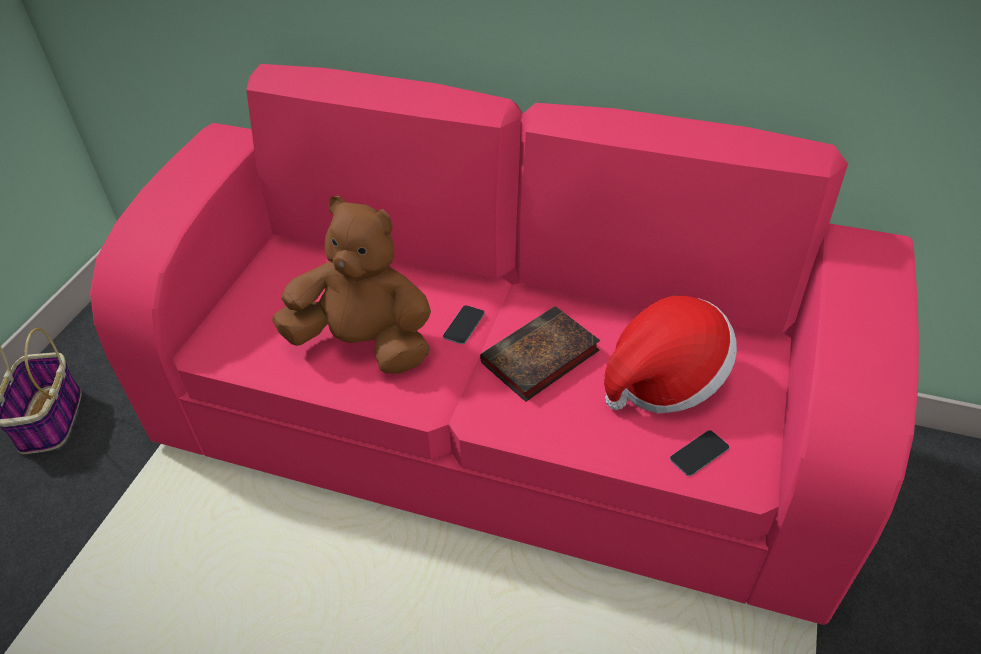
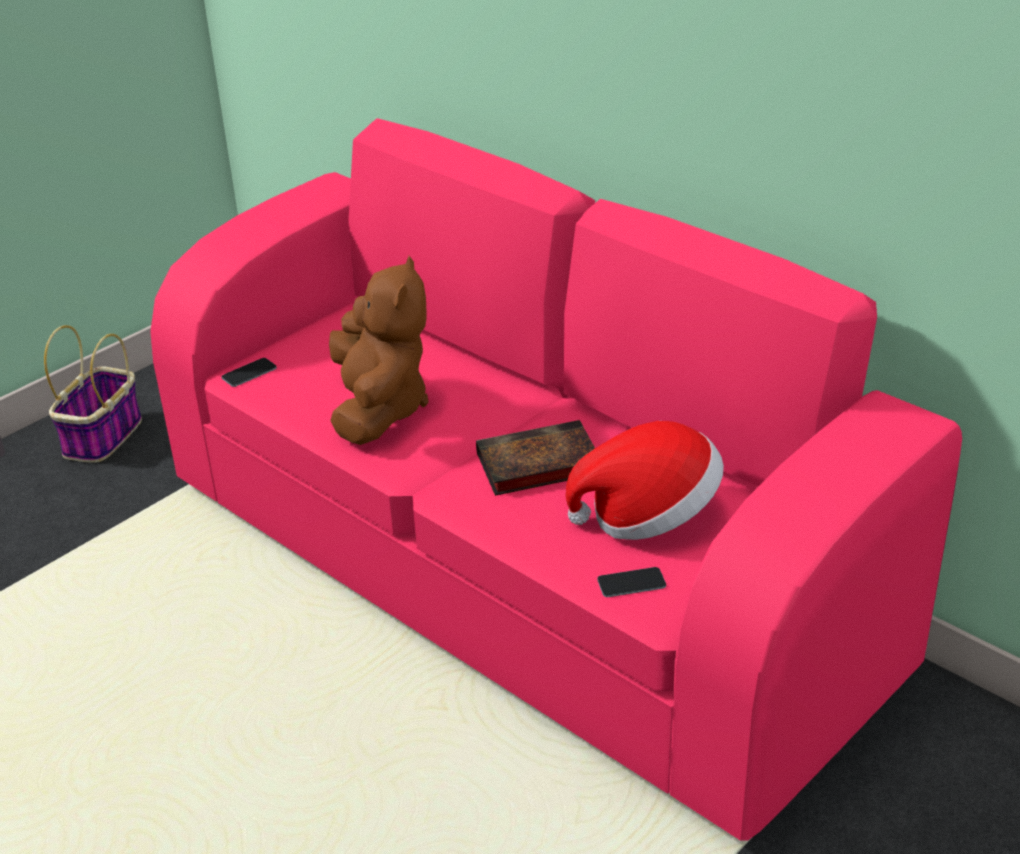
camera: 25 degrees right, 10 degrees down
brown plush toy [272,196,431,374] -> brown plush toy turned 45 degrees clockwise [329,256,429,445]
phone [443,305,485,344] -> phone moved to [221,358,277,387]

